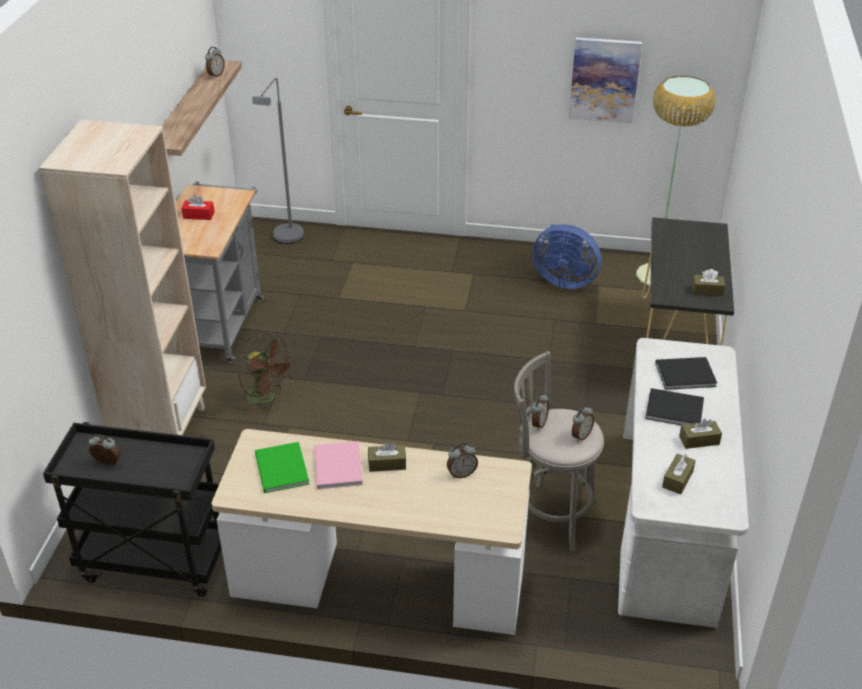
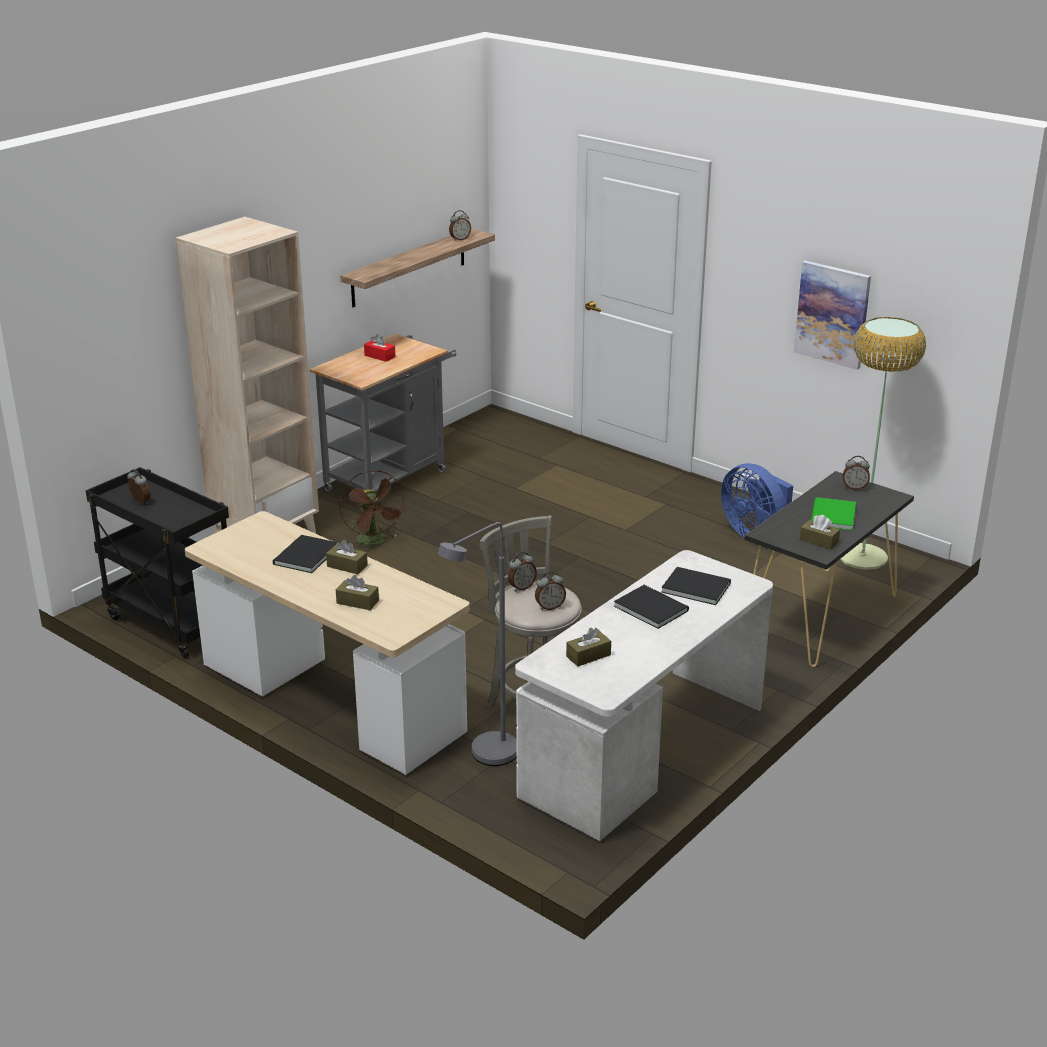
camera: 30 degrees right, 10 degrees down
grey floor lamp [252,78,304,244] -> grey floor lamp moved to [438,522,517,766]
green book [255,442,310,493] -> green book moved to [811,497,856,530]
pink book [314,441,363,489] -> black book [273,535,339,573]
alarm clock [447,443,478,478] -> alarm clock moved to [843,456,870,490]
brown tissue box [679,419,722,449] -> brown tissue box moved to [336,575,379,610]

